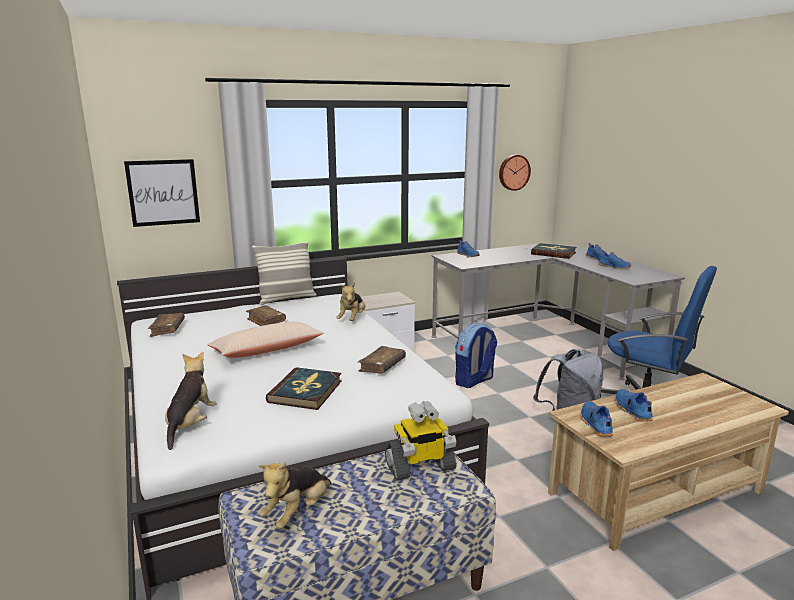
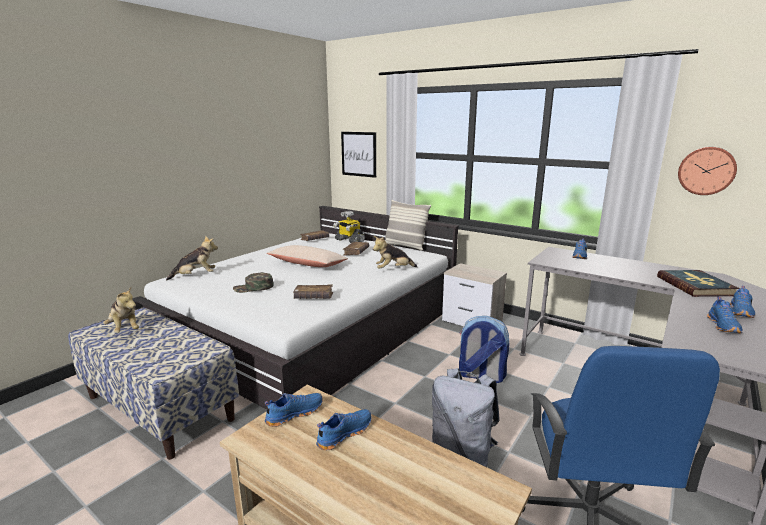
camera: 60 degrees right, 0 degrees up
plush toy [259,462,331,529] -> plush toy turned 135 degrees counterclockwise [103,287,139,333]
book [266,367,342,410] -> green cap [233,272,274,293]
toy robot [385,401,456,481] -> toy robot moved to [333,211,365,243]

